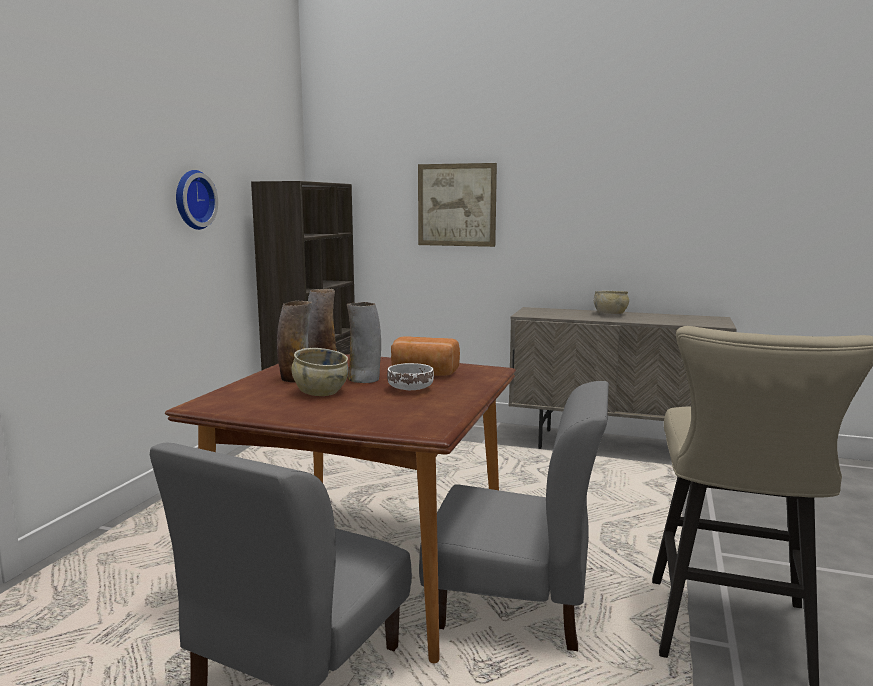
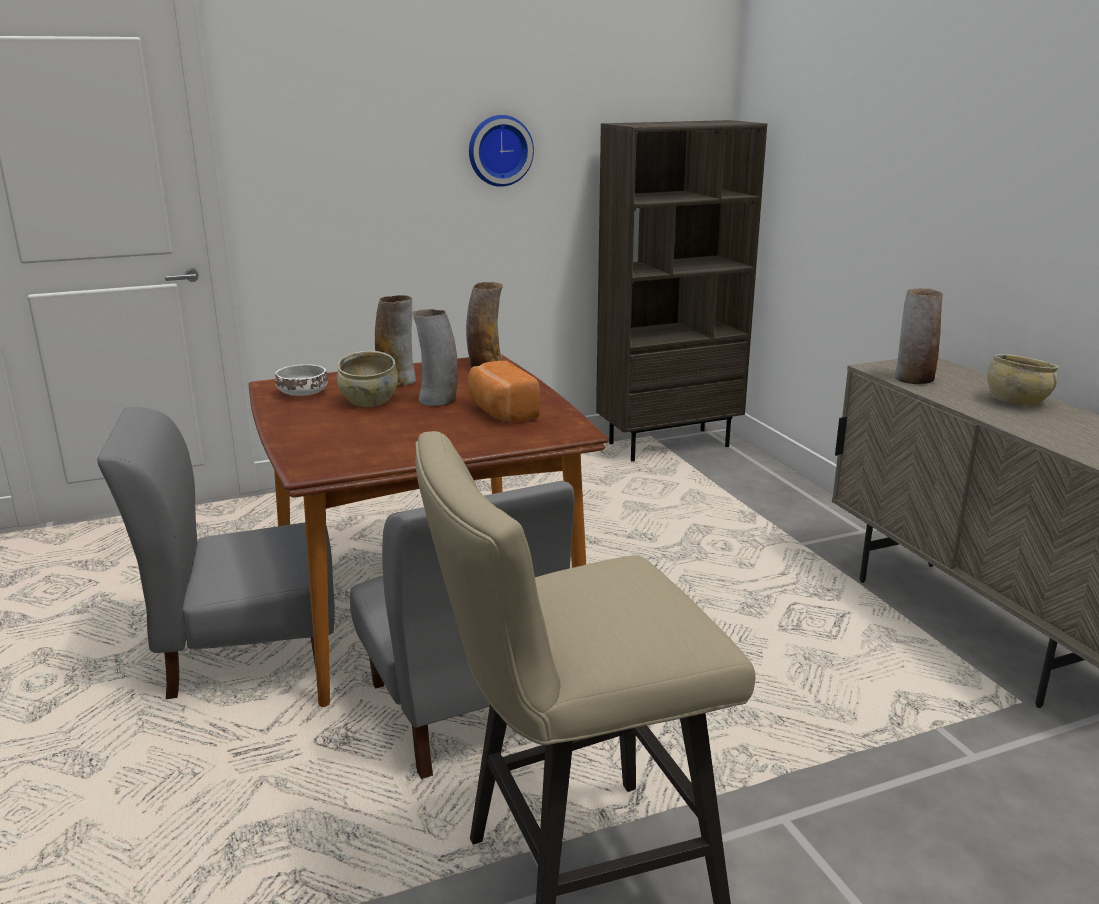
camera: 50 degrees right, 10 degrees up
white bowl [387,363,434,390] -> white bowl moved to [275,364,328,396]
picture [418,163,497,247] -> none
none -> vase [895,288,943,384]

